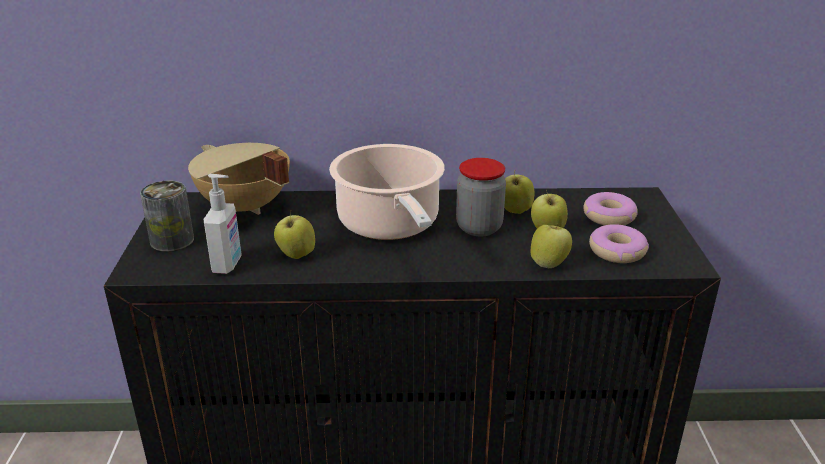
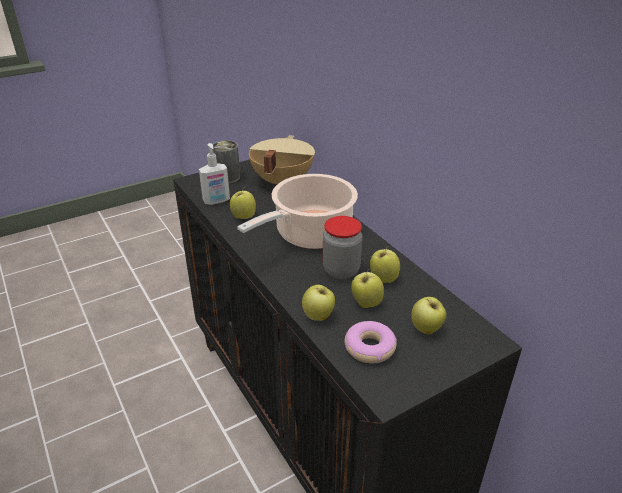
camera: 60 degrees right, 5 degrees up
donut [583,192,638,225] -> apple [411,297,446,334]

